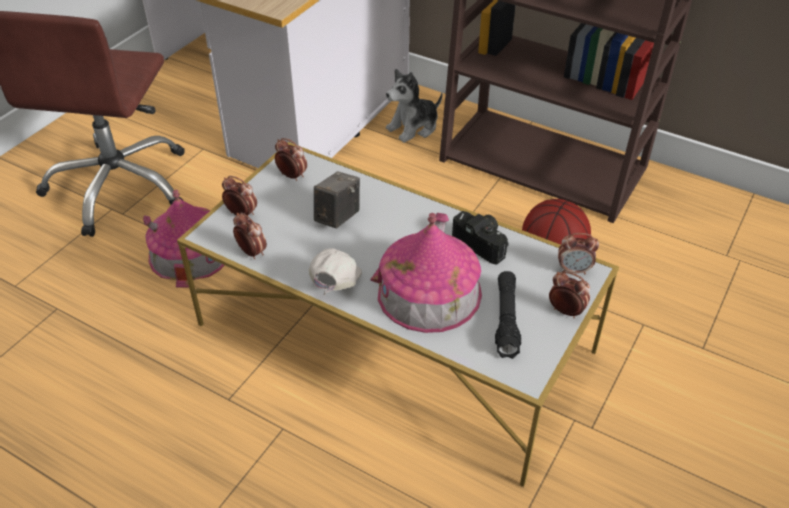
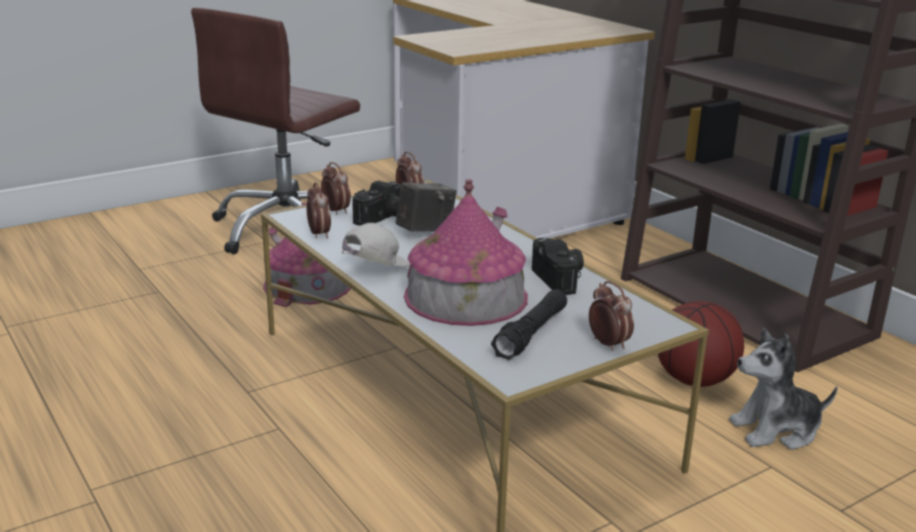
camera: 25 degrees right, 20 degrees down
plush toy [386,69,443,143] -> plush toy moved to [729,328,838,450]
alarm clock [558,233,599,275] -> none
none -> camera [352,180,401,226]

